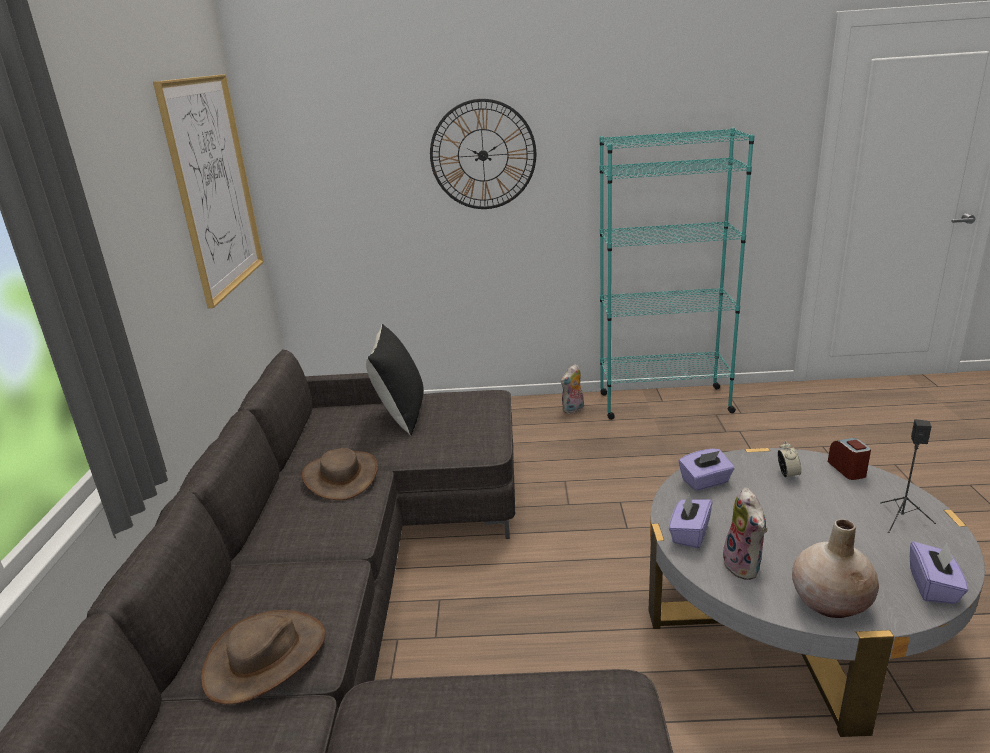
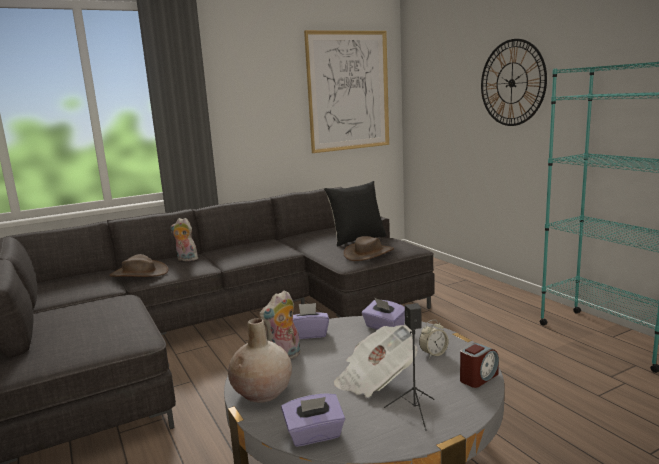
camera: 60 degrees right, 10 degrees down
brown hat [302,448,378,500] -> brown hat moved to [343,236,394,261]
plush toy [561,364,584,414] -> plush toy moved to [171,218,198,261]
none -> newspaper [334,325,417,397]

